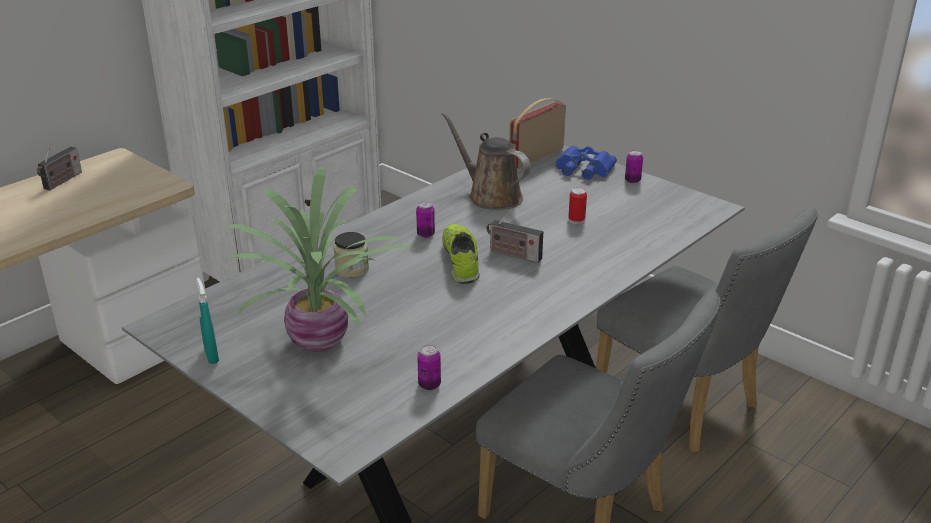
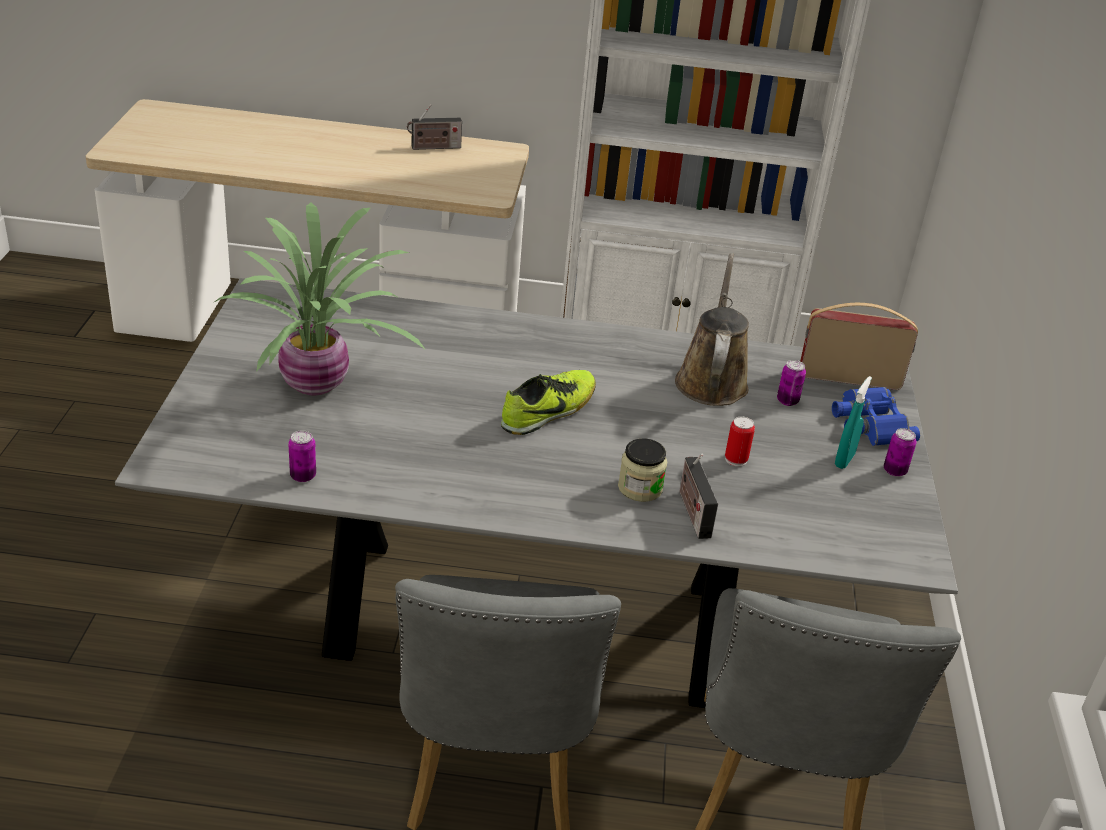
camera: 50 degrees right, 5 degrees up
turquoise spray bottle [196,278,219,364] -> turquoise spray bottle moved to [835,376,872,469]
jar [334,232,369,278] -> jar moved to [618,438,667,502]
can [416,201,435,238] -> can moved to [777,360,806,406]
radio [486,210,543,263] -> radio moved to [679,454,718,539]

